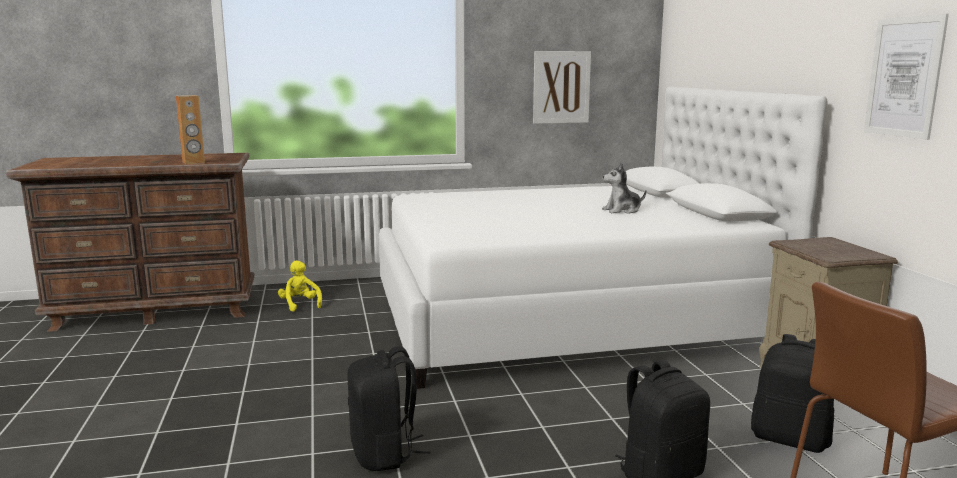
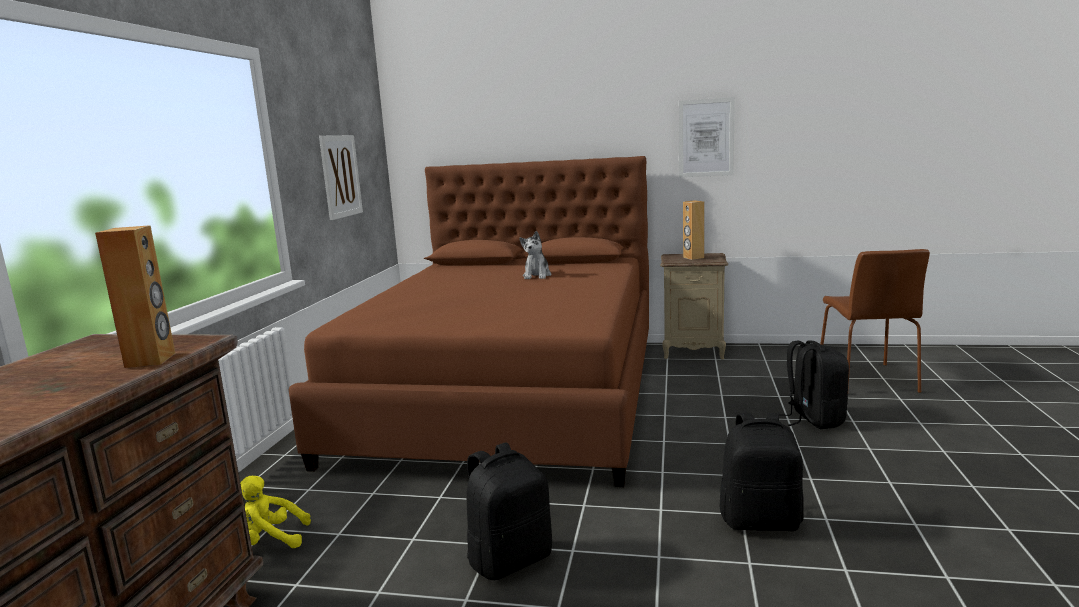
camera: 65 degrees left, 0 degrees up
white bed [379,86,828,389] -> brown bed [289,156,649,487]
black backpack [751,334,834,453] -> black backpack moved to [467,442,552,580]
none -> brown speaker [683,200,704,260]

